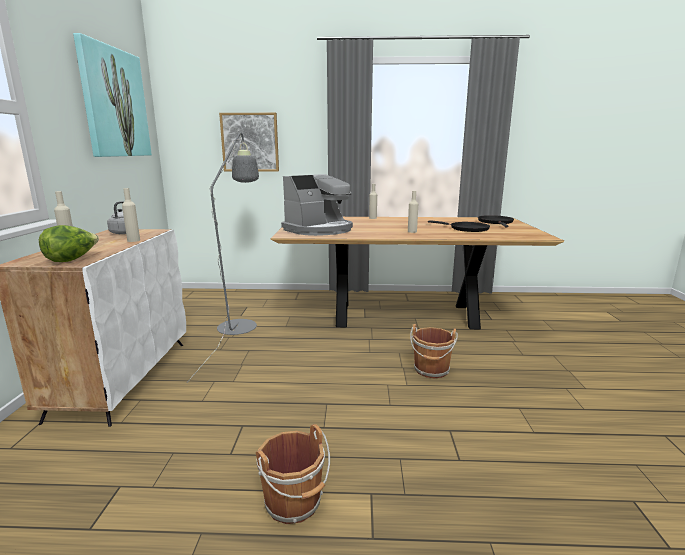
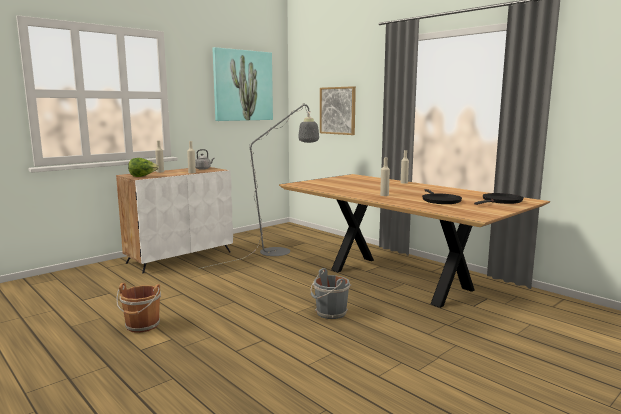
camera: 45 degrees right, 5 degrees down
coffee machine [281,174,353,236] -> none
brown bucket [410,324,458,379] -> grey bucket [310,268,351,319]

